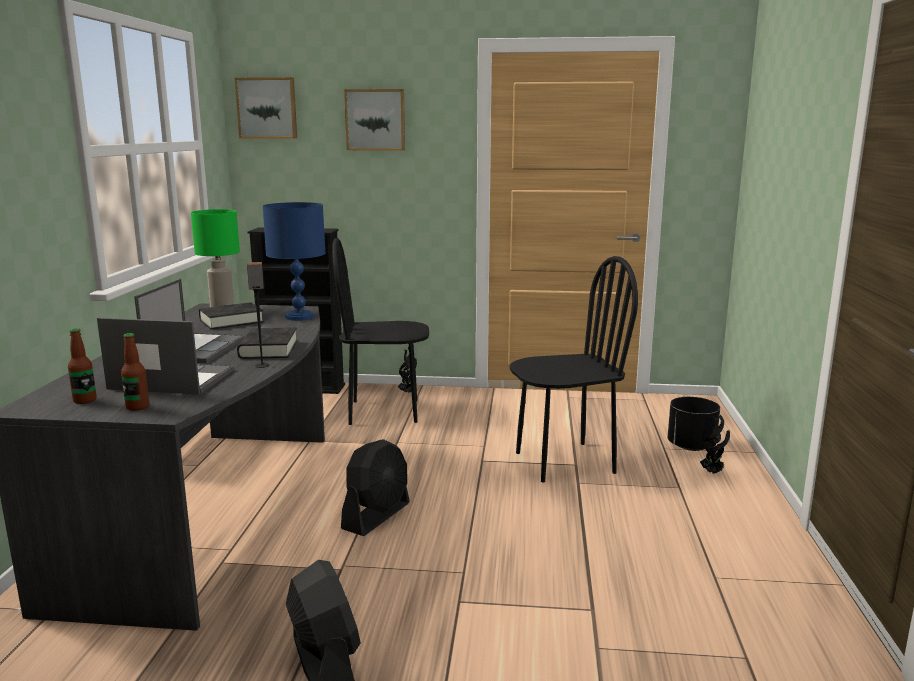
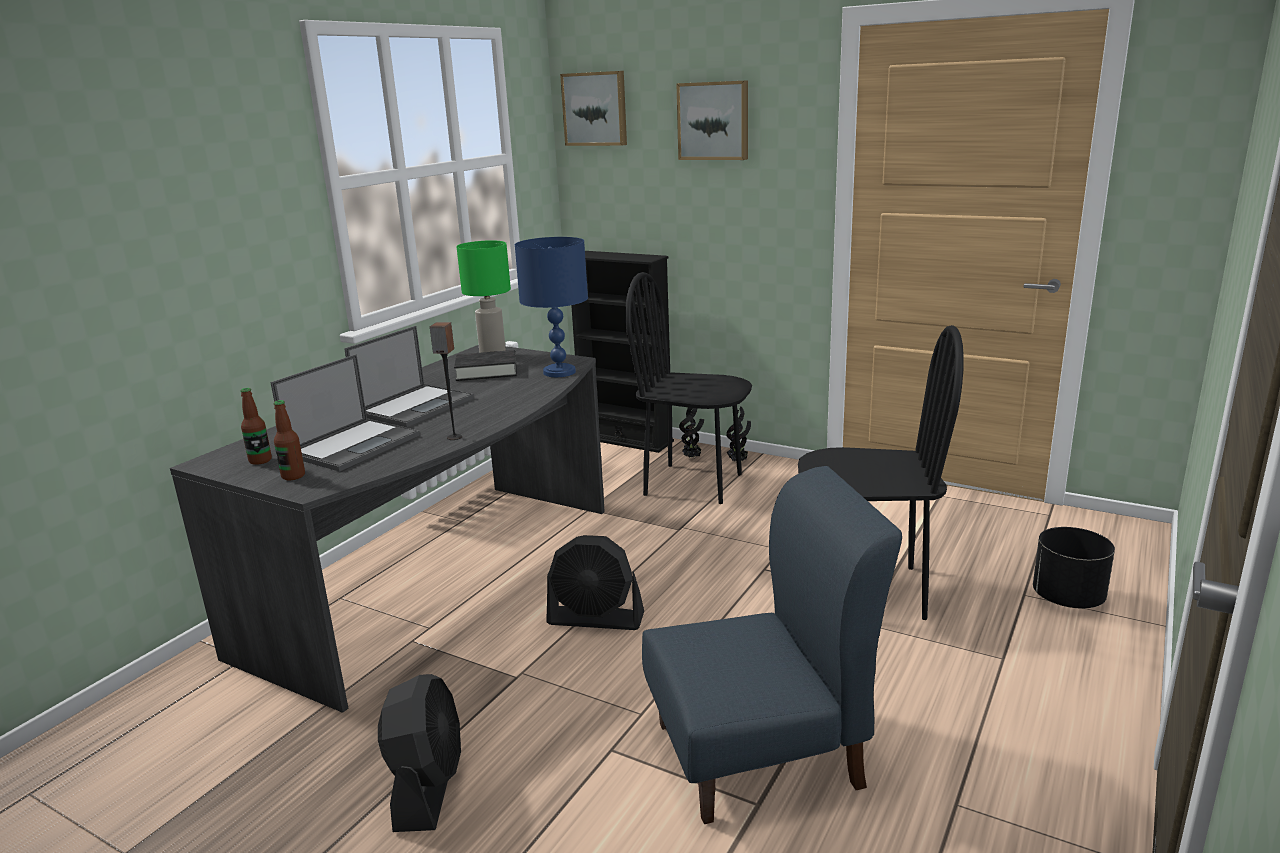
camera: 25 degrees right, 5 degrees up
laptop [97,318,234,395] -> laptop turned 90 degrees clockwise [270,354,420,472]
black book [237,327,298,359] -> none
black fan [341,439,410,536] -> black fan turned 45 degrees clockwise [546,535,644,630]
potted plant [700,415,730,474] -> potted plant moved to [679,407,704,458]
none -> blue chair [642,466,902,824]

